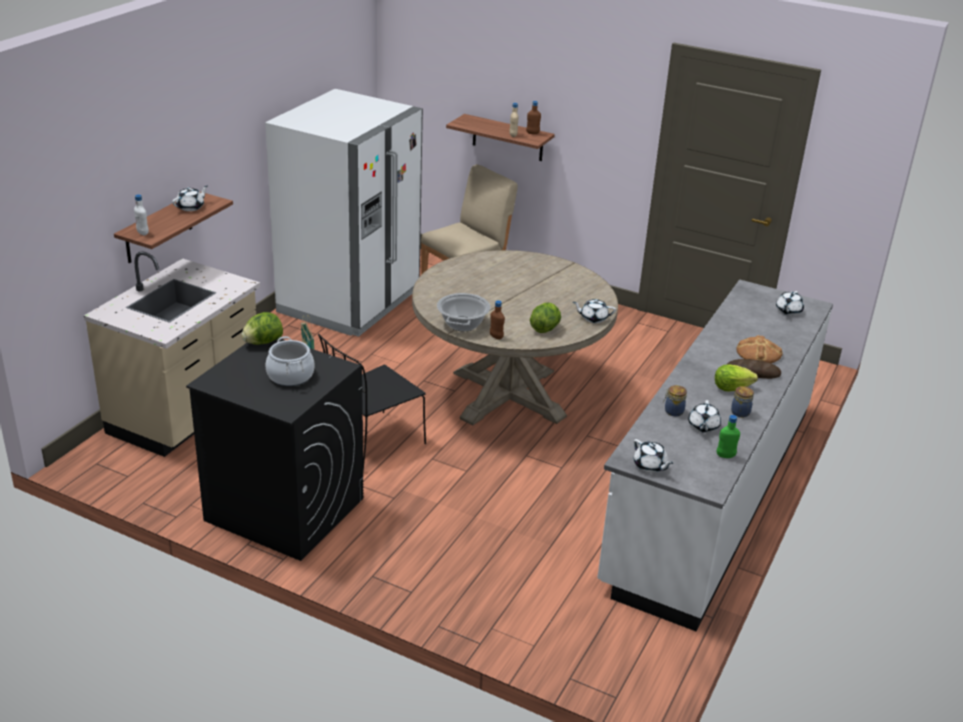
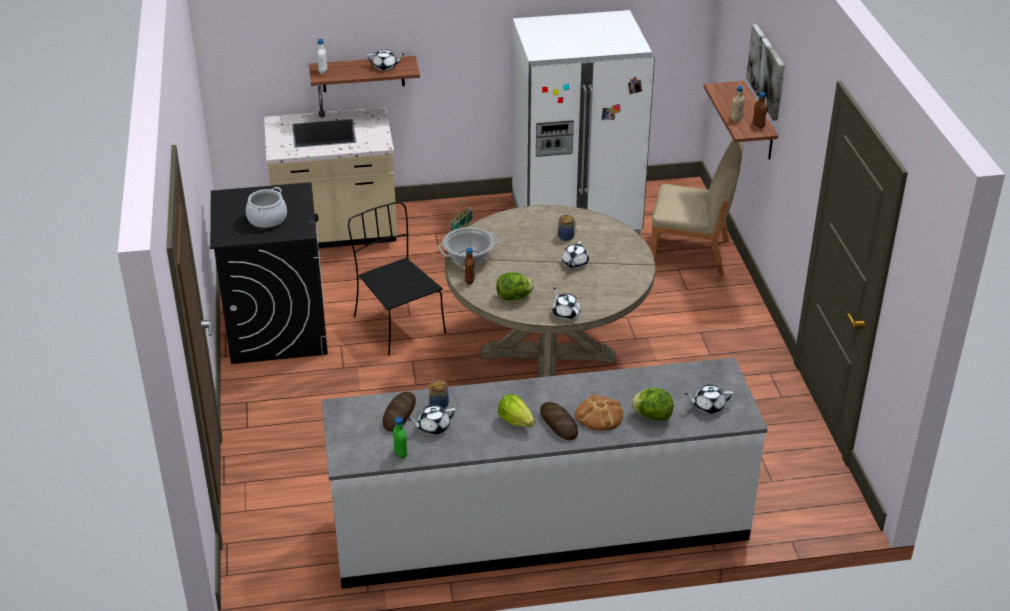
camera: 55 degrees right, 5 degrees up
lettuce [242,312,283,345] -> lettuce moved to [631,388,673,421]
black chair [318,334,426,471] -> black chair turned 45 degrees clockwise [348,202,446,356]
white teapot [633,439,673,473] -> white teapot moved to [562,241,589,268]
jar [731,386,754,417] -> jar moved to [558,215,576,241]
none -> bread [383,392,416,432]
none -> picture [746,24,785,120]

